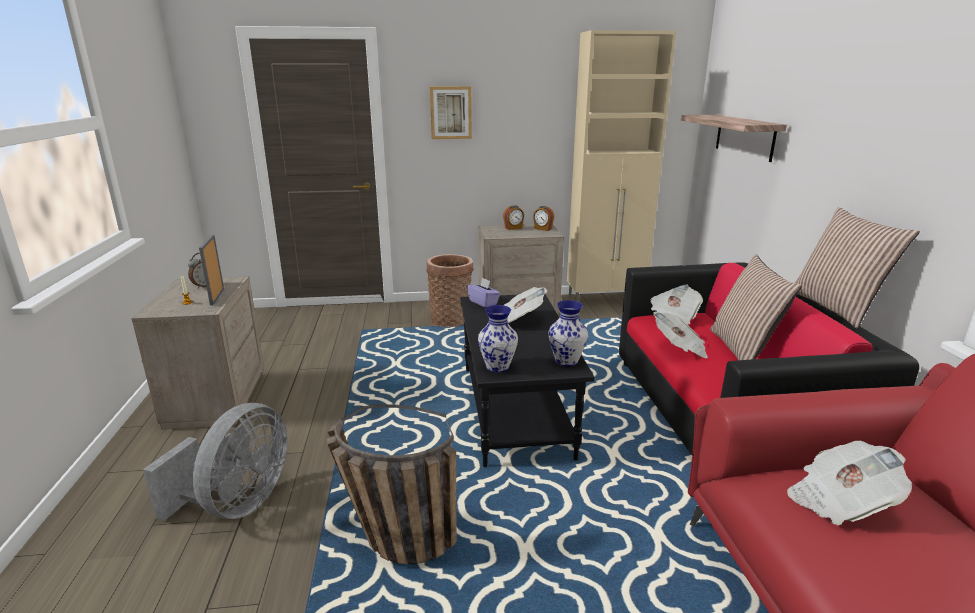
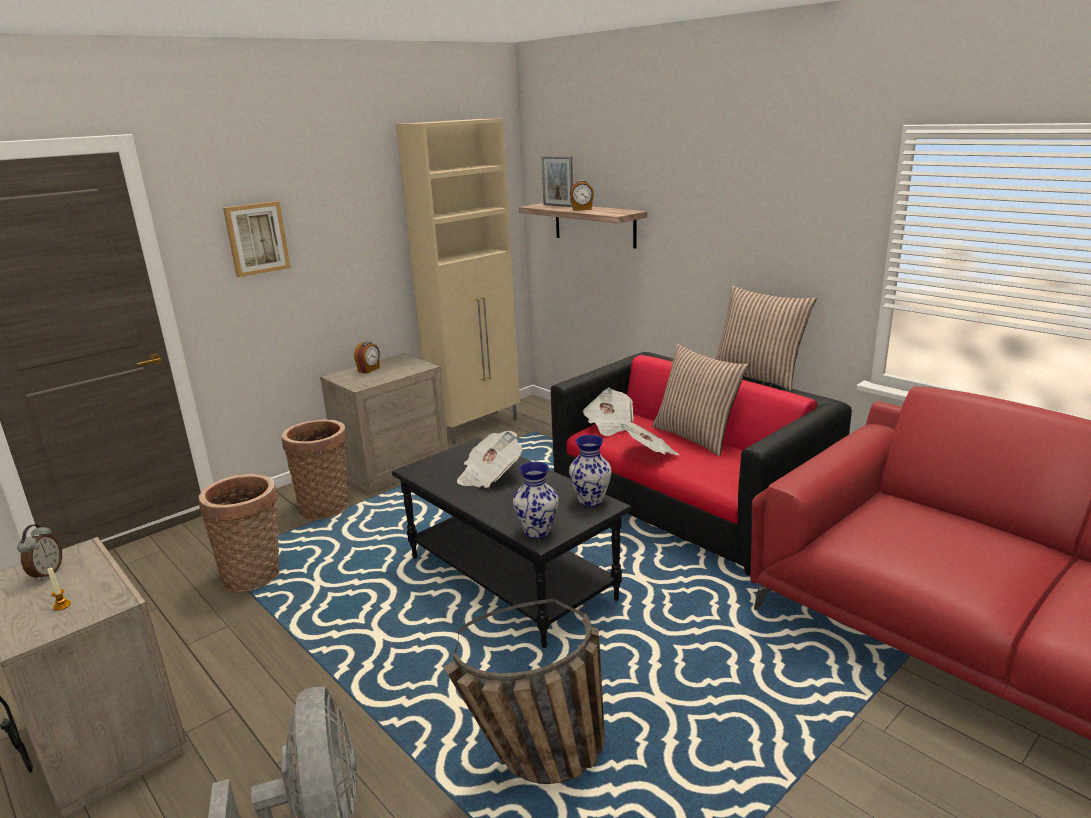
camera: 35 degrees left, 0 degrees up
picture frame [199,235,224,306] -> picture frame moved to [541,156,573,207]
purple tissue box [467,277,500,307] -> none
alarm clock [533,206,554,231] -> alarm clock moved to [570,180,594,211]
newspaper [787,441,912,525] -> none
none -> basket [199,474,279,593]

